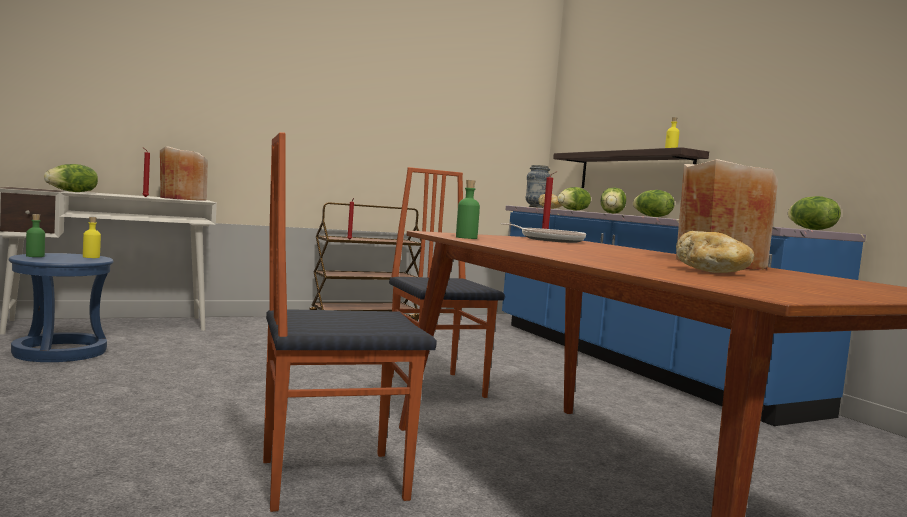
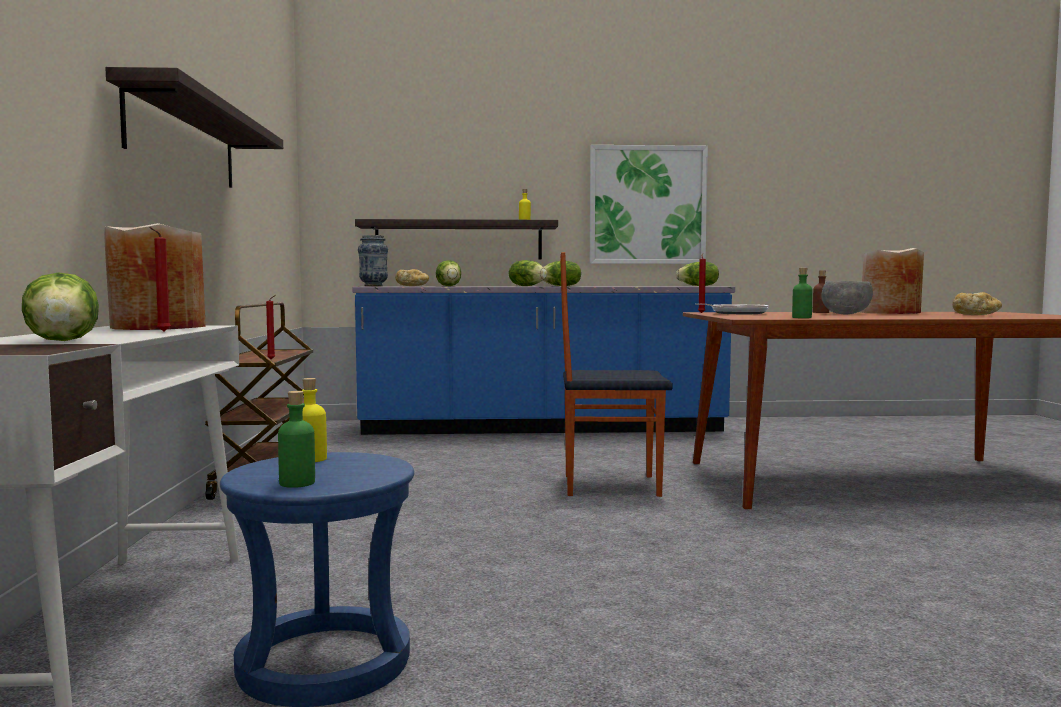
camera: 65 degrees left, 0 degrees up
chair [263,132,437,512] -> none
none -> shelf [105,67,283,188]
none -> picture [590,145,708,264]
none -> brown bottle [813,270,829,313]
none -> grey bowl [821,281,873,314]

